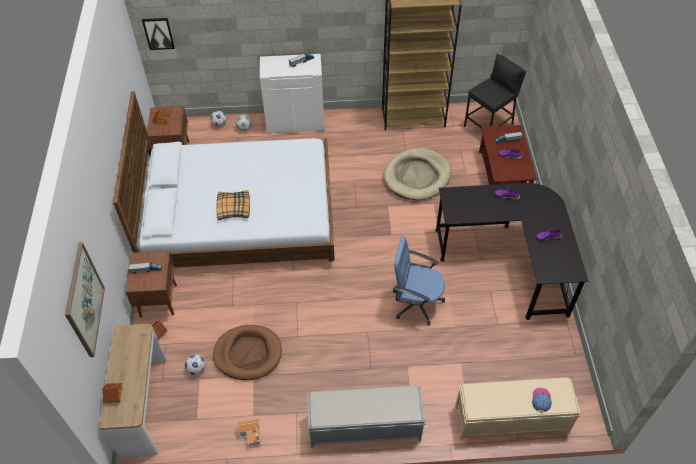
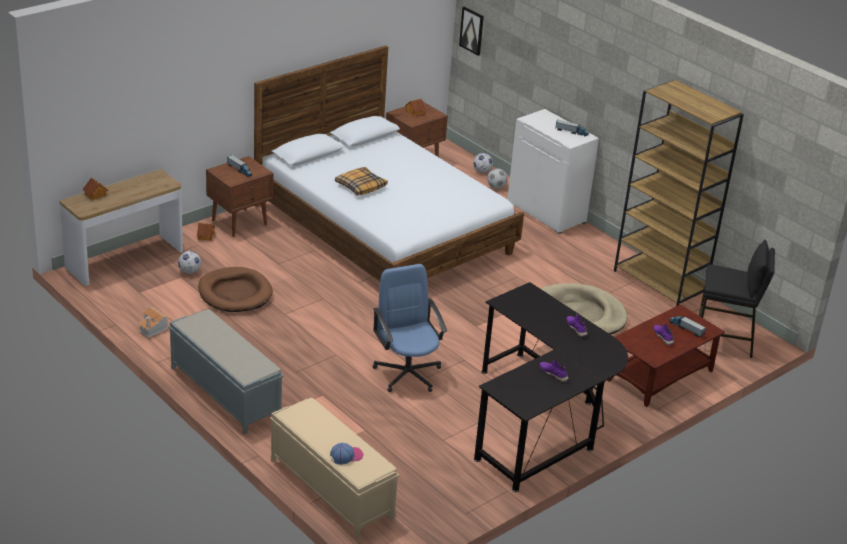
camera: 50 degrees right, 20 degrees down
picture [65,242,105,357] -> none

